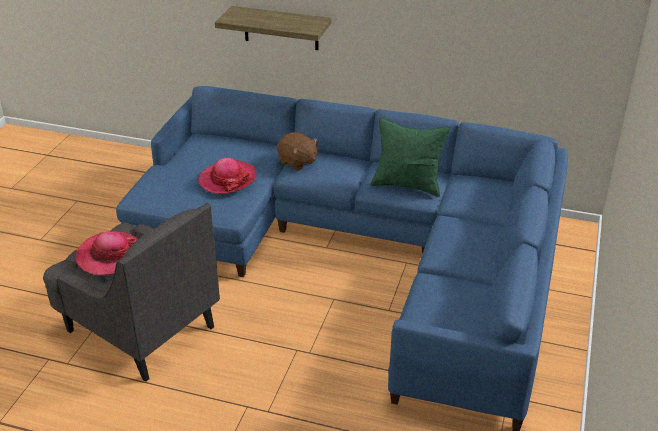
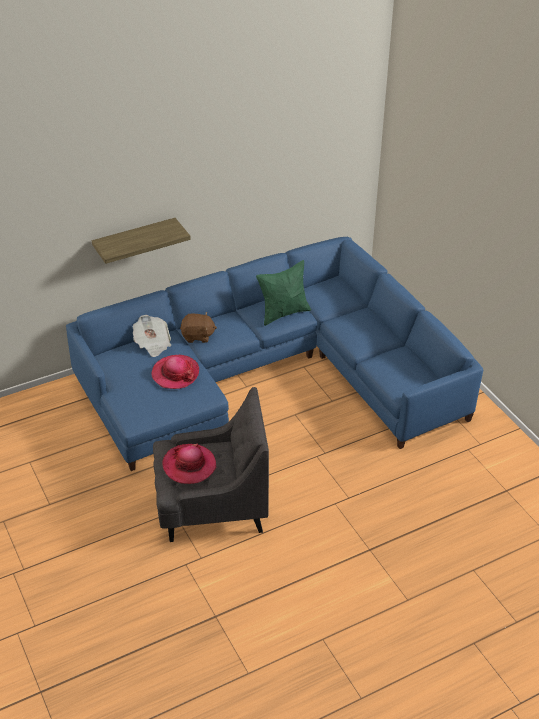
camera: 45 degrees left, 5 degrees up
none -> newspaper [132,315,171,357]

